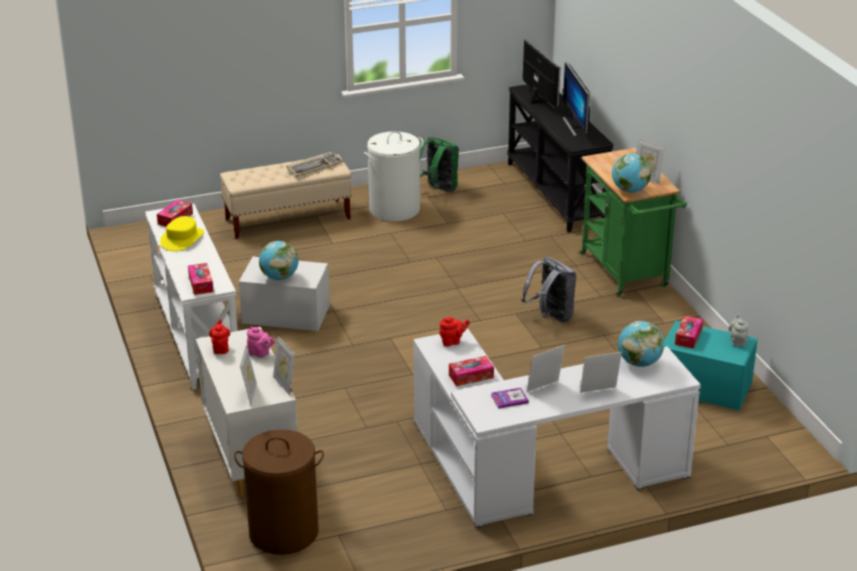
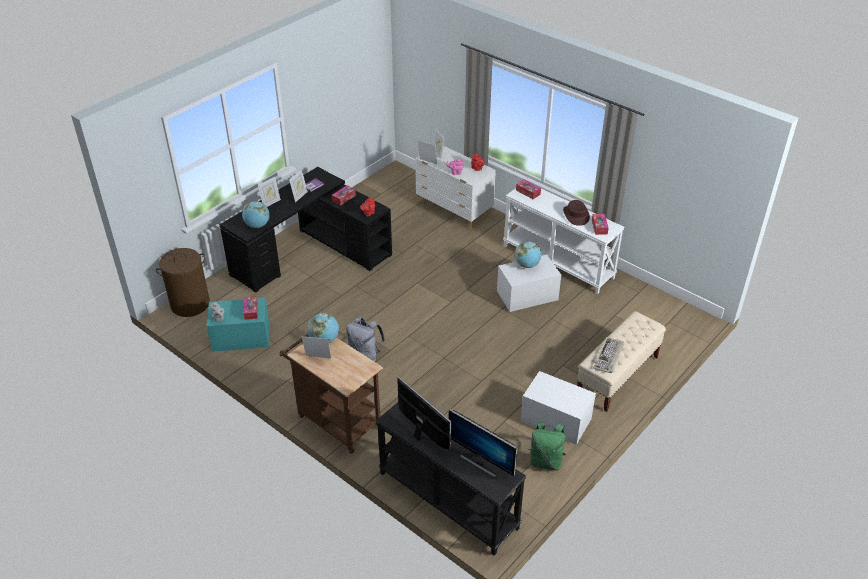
camera: 150 degrees right, 10 degrees up
yellow hat [160,216,204,251] -> brown hat [563,200,590,226]
brown laundry basket [234,429,324,555] -> brown laundry basket moved to [156,248,210,317]
white laundry basket [364,131,423,221] -> white storage box [520,371,596,445]
white desk [413,329,701,528] -> black desk [219,167,392,293]
green cart [580,148,687,296] -> brown cart [279,334,383,454]

